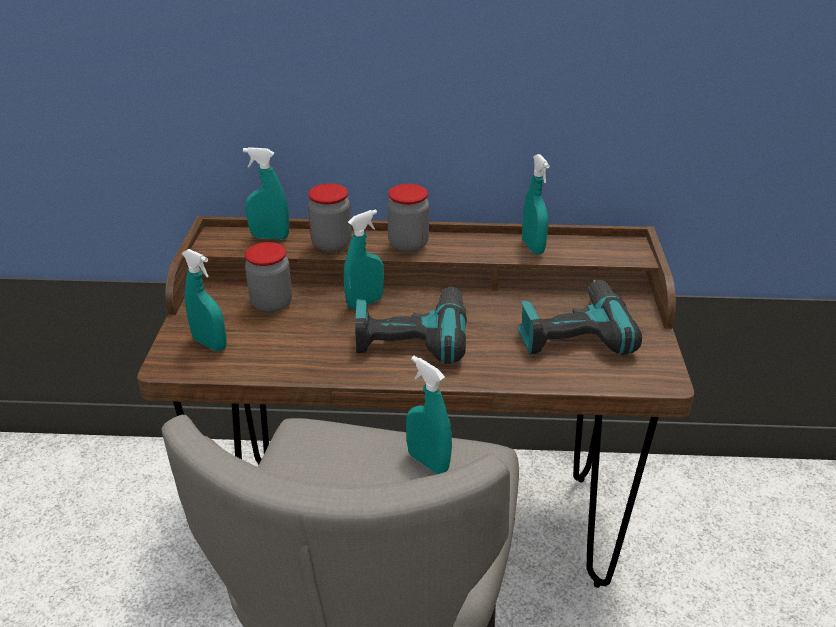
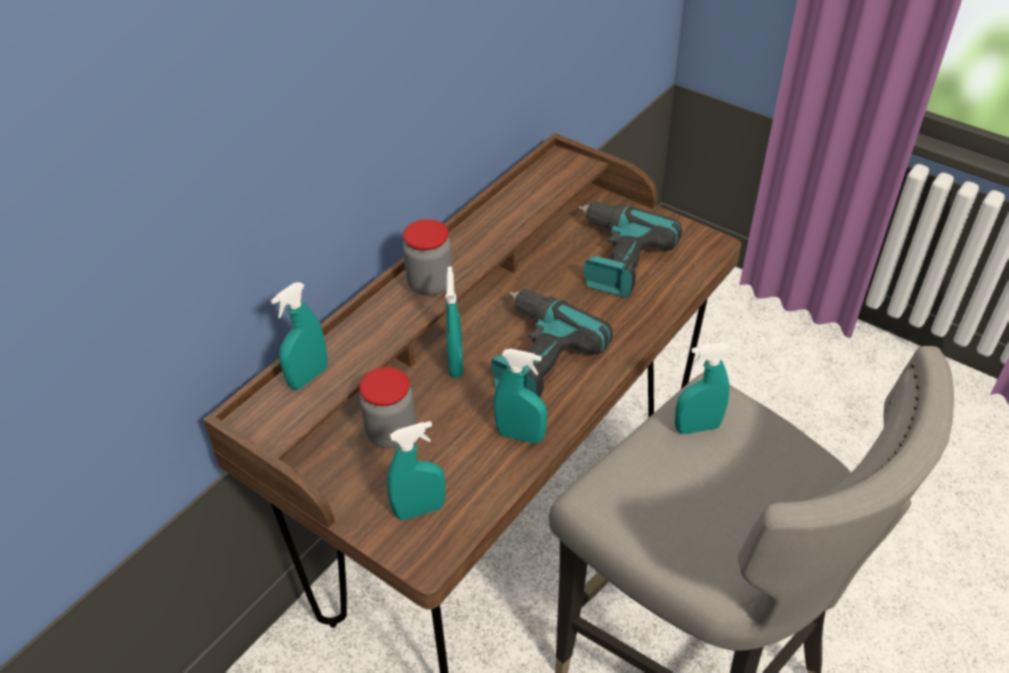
camera: 55 degrees left, 10 degrees up
jar [308,183,352,252] -> none
turquoise spray bottle [522,154,550,255] -> turquoise spray bottle moved to [494,349,547,444]

